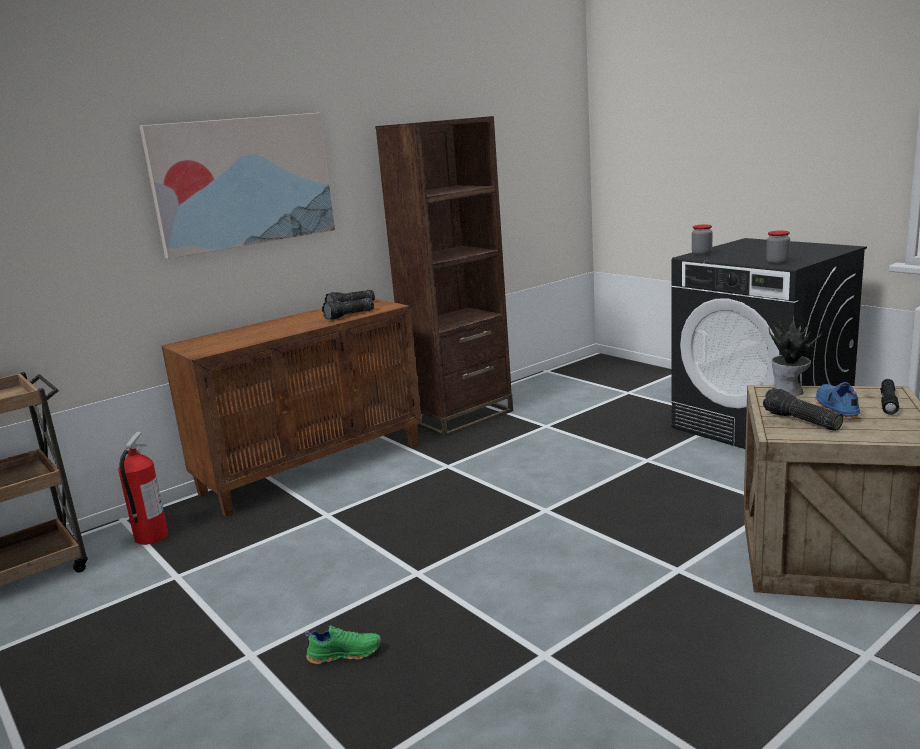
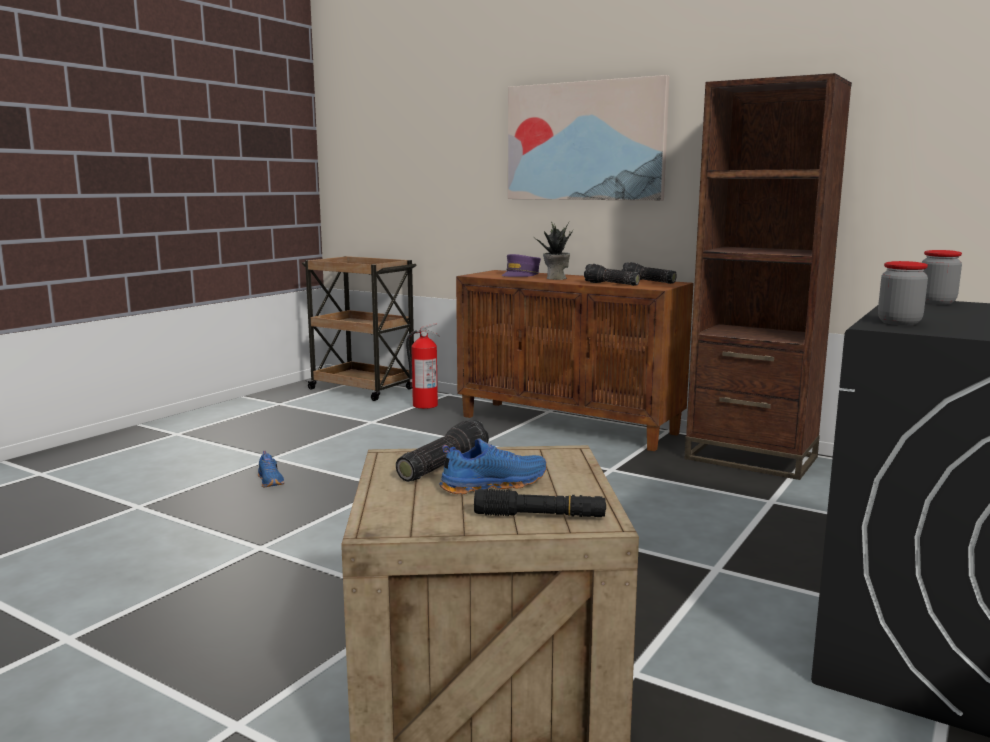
camera: 70 degrees right, 5 degrees down
green shoe [305,626,381,664] -> blue shoe [258,451,285,487]
potted plant [768,315,822,396] -> potted plant moved to [535,221,572,280]
none -> purple cap [502,254,541,277]

